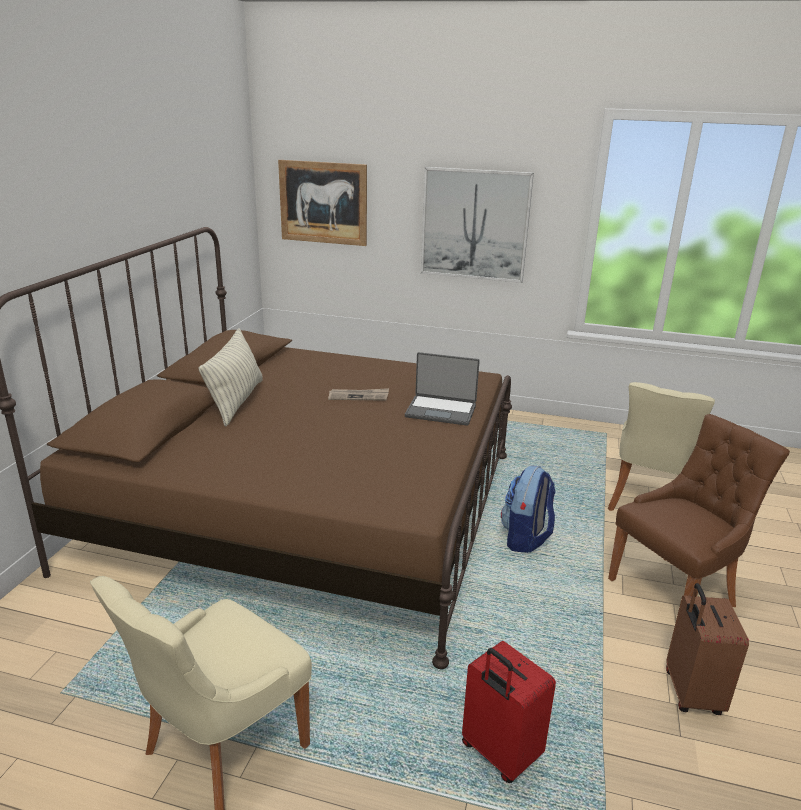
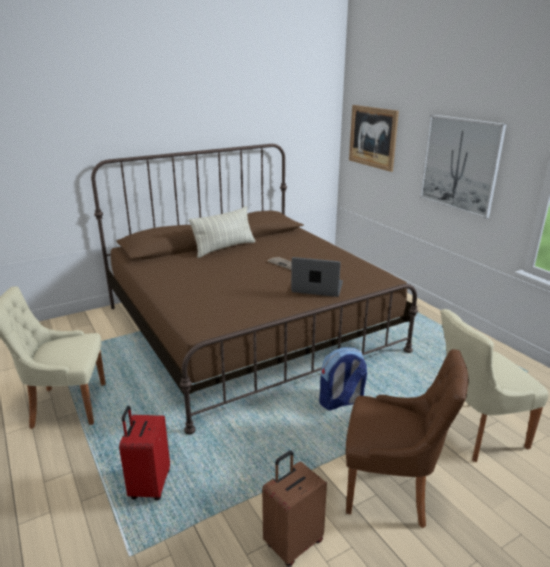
camera: 45 degrees right, 0 degrees up
laptop [405,352,480,425] -> laptop turned 135 degrees clockwise [291,257,343,297]

